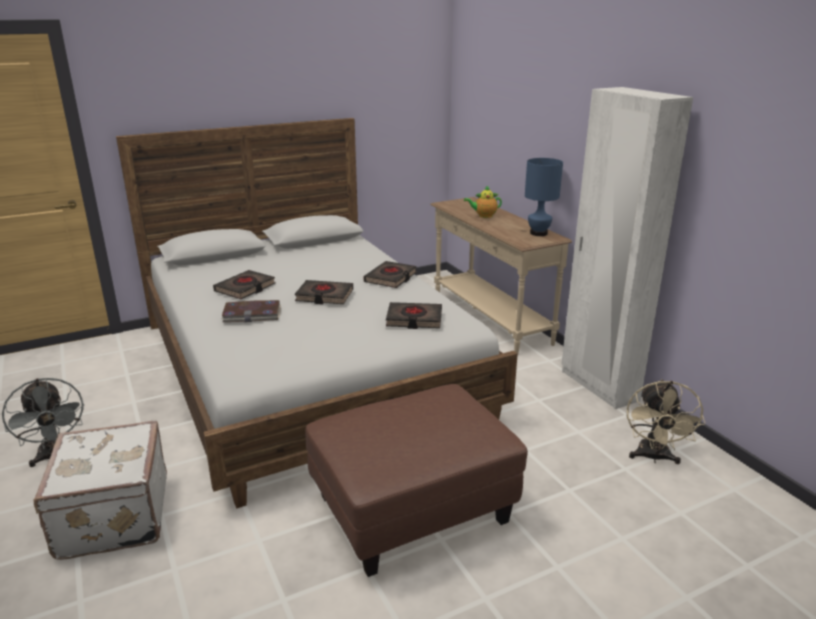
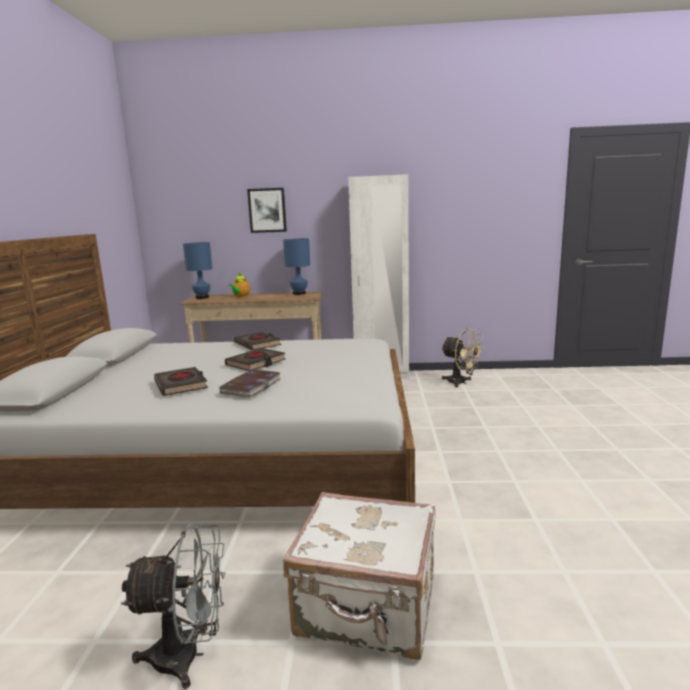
camera: 60 degrees left, 10 degrees down
brown ottoman [305,384,528,577] -> none
black book [386,302,442,329] -> none
none -> blue table lamp [183,242,212,299]
none -> picture [247,188,287,233]

